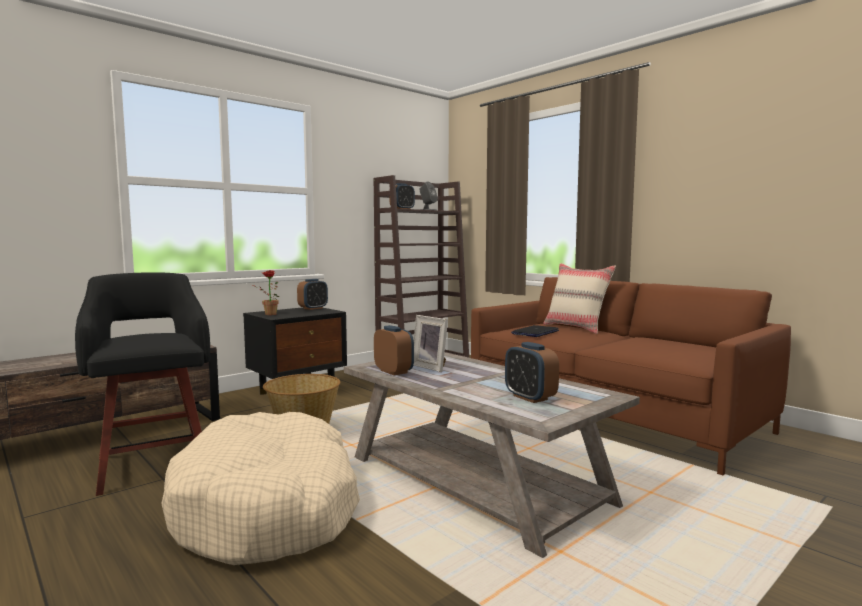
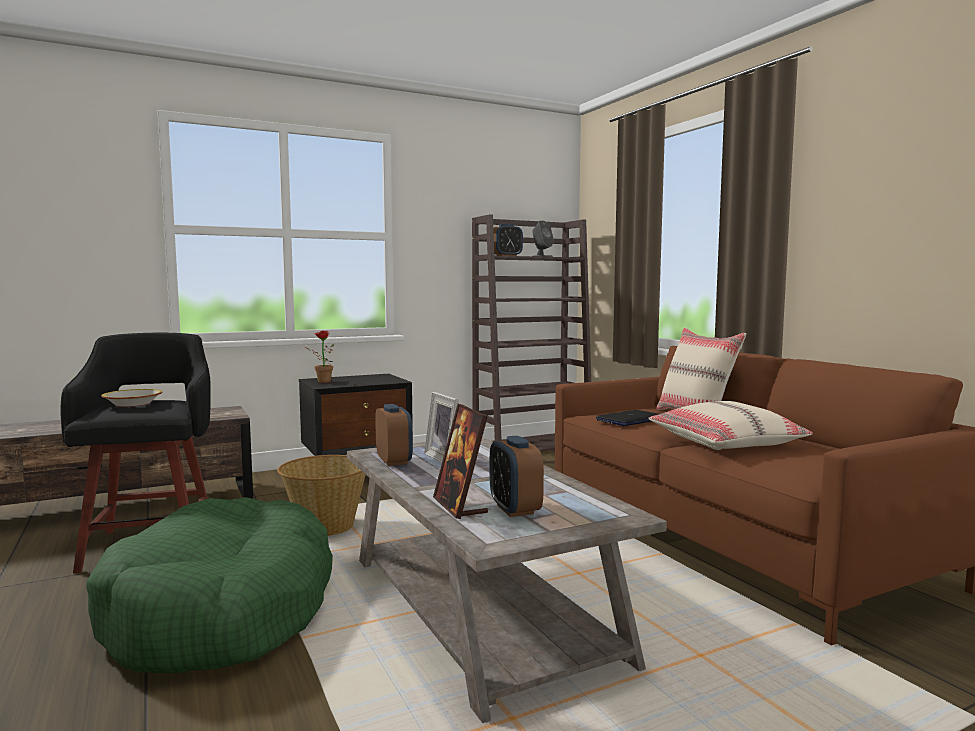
camera: 15 degrees right, 0 degrees up
beige dog bed [161,412,360,565] -> green dog bed [86,497,333,673]
alarm clock [297,279,328,310] -> none
none -> bowl [101,389,162,407]
none -> picture frame [433,404,488,519]
none -> beige pillow [648,401,813,450]

